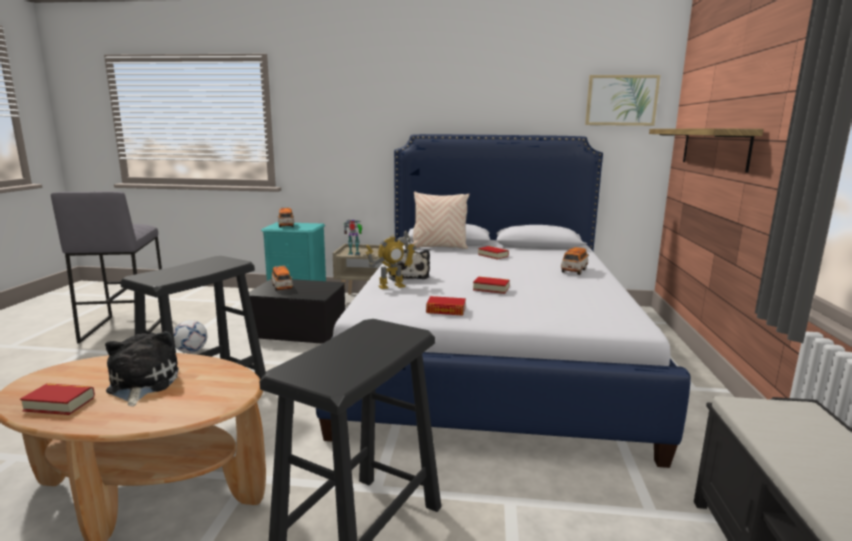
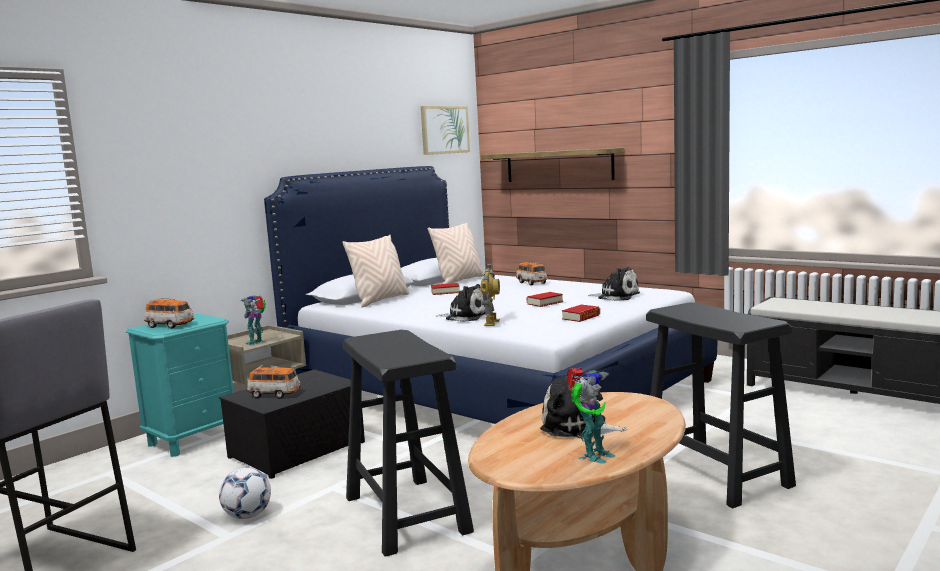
camera: 55 degrees left, 5 degrees down
book [20,383,95,415] -> toy robot [567,368,615,464]
none -> beige pillow [428,222,484,284]
none -> plush toy [587,267,640,301]

